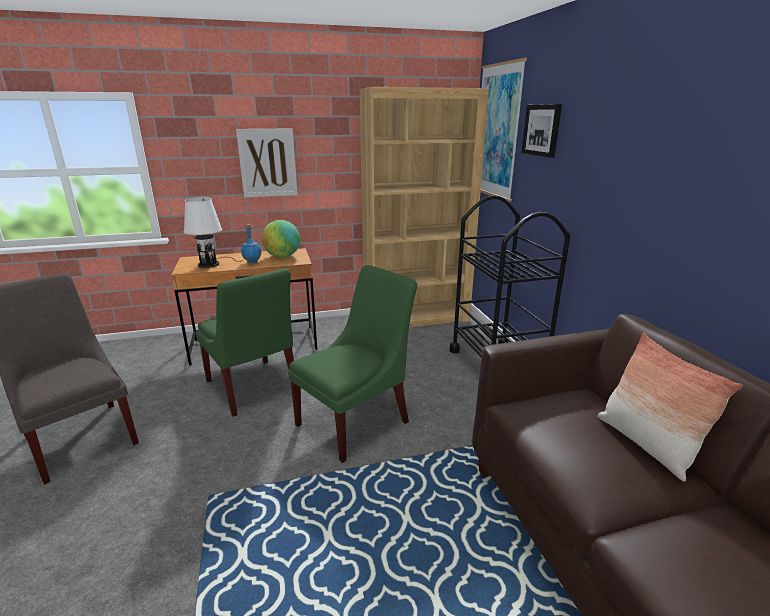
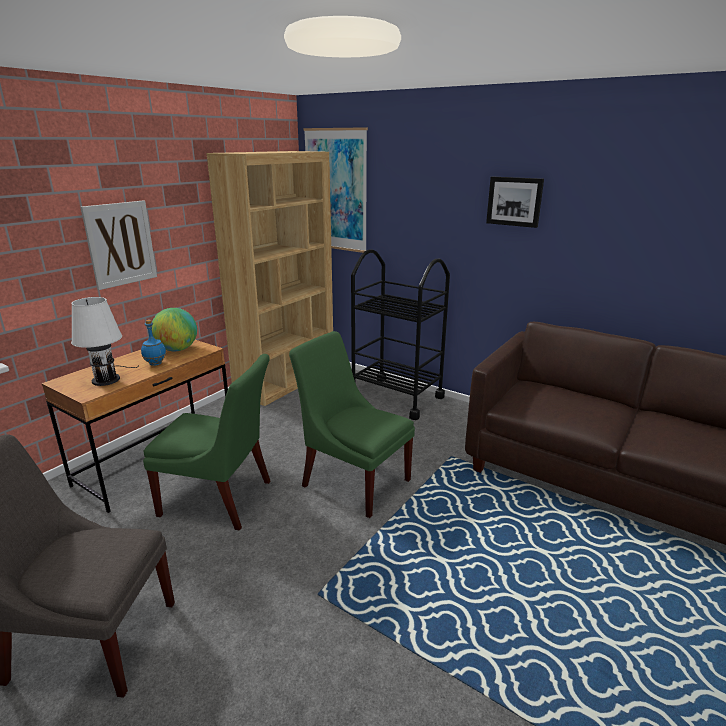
camera: 40 degrees left, 0 degrees up
green chair [288,265,417,463] -> green chair turned 60 degrees counterclockwise [289,331,415,518]
picture [521,104,562,158] -> picture moved to [486,177,544,228]
pillow [597,333,743,481] -> none

